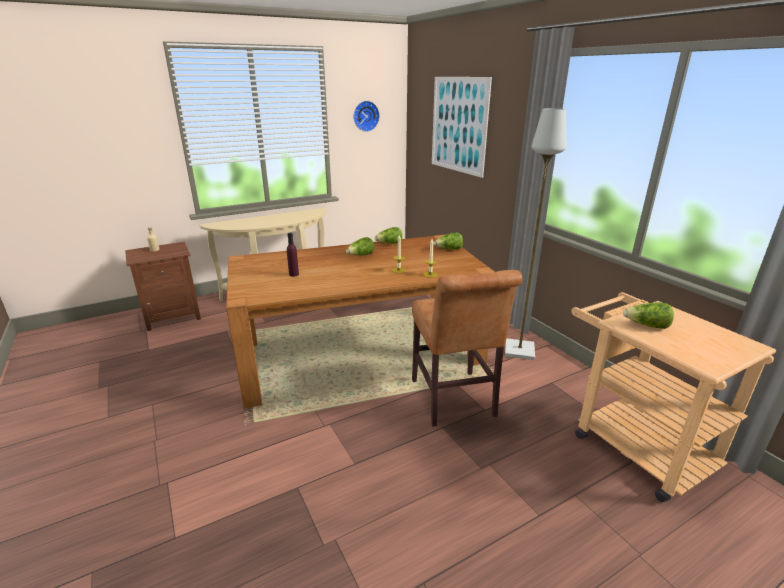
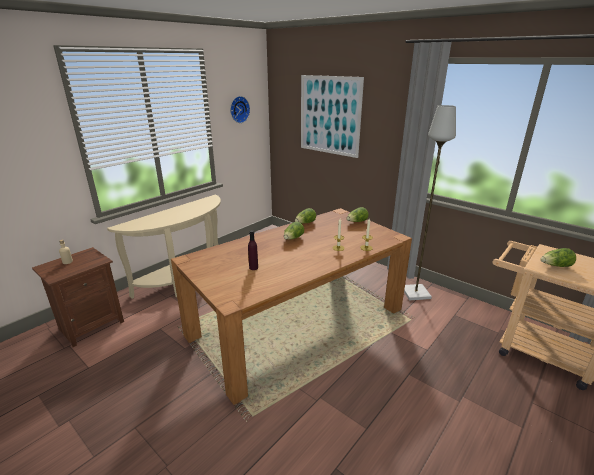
camera: 20 degrees left, 0 degrees up
brown chair [412,270,522,426] -> none

